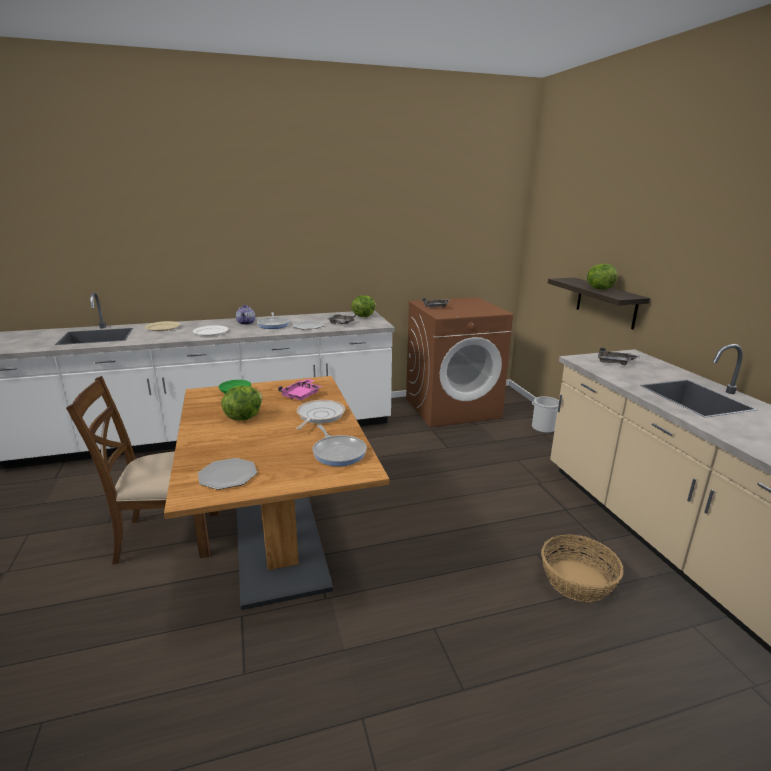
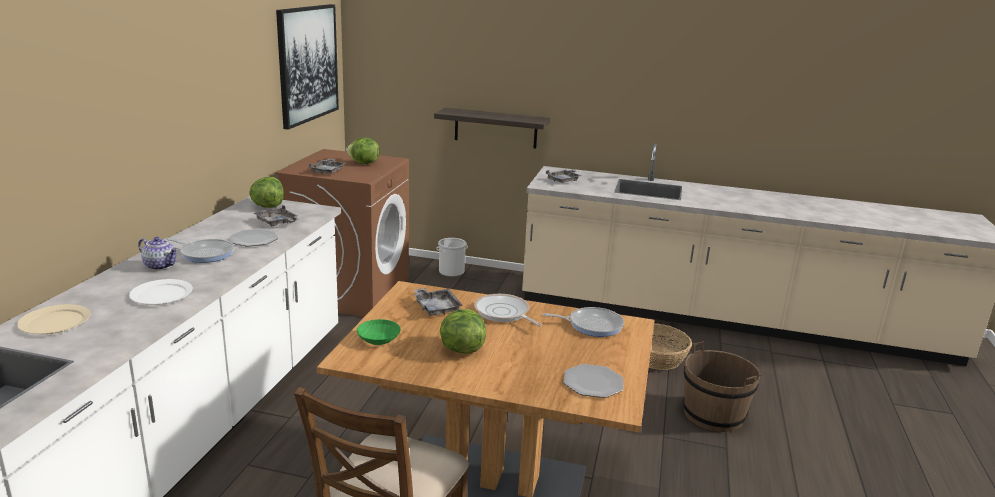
camera: 60 degrees left, 0 degrees up
pink tray [278,379,322,400] -> grey tray [414,288,463,316]
lettuce [587,264,618,290] -> lettuce moved to [346,138,380,164]
none -> picture [276,4,339,130]
none -> brown bucket [683,341,761,432]

